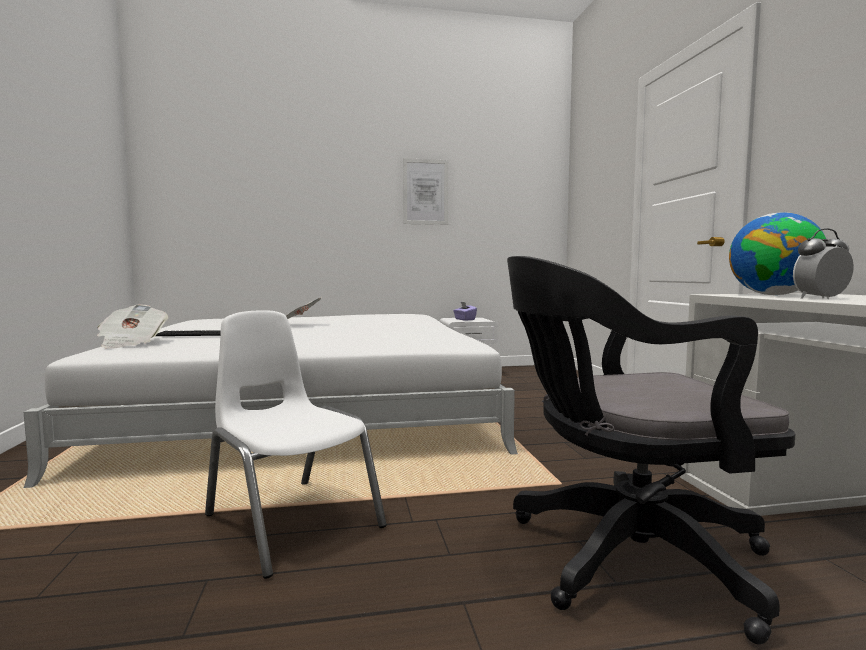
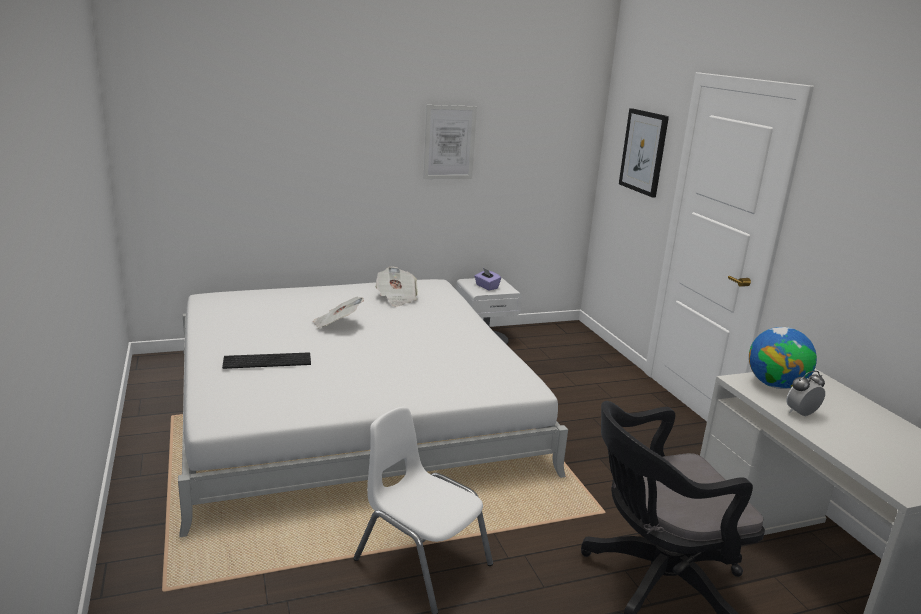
camera: 10 degrees left, 15 degrees up
newspaper [97,305,168,349] -> newspaper moved to [375,267,418,307]
none -> picture [619,108,669,198]

